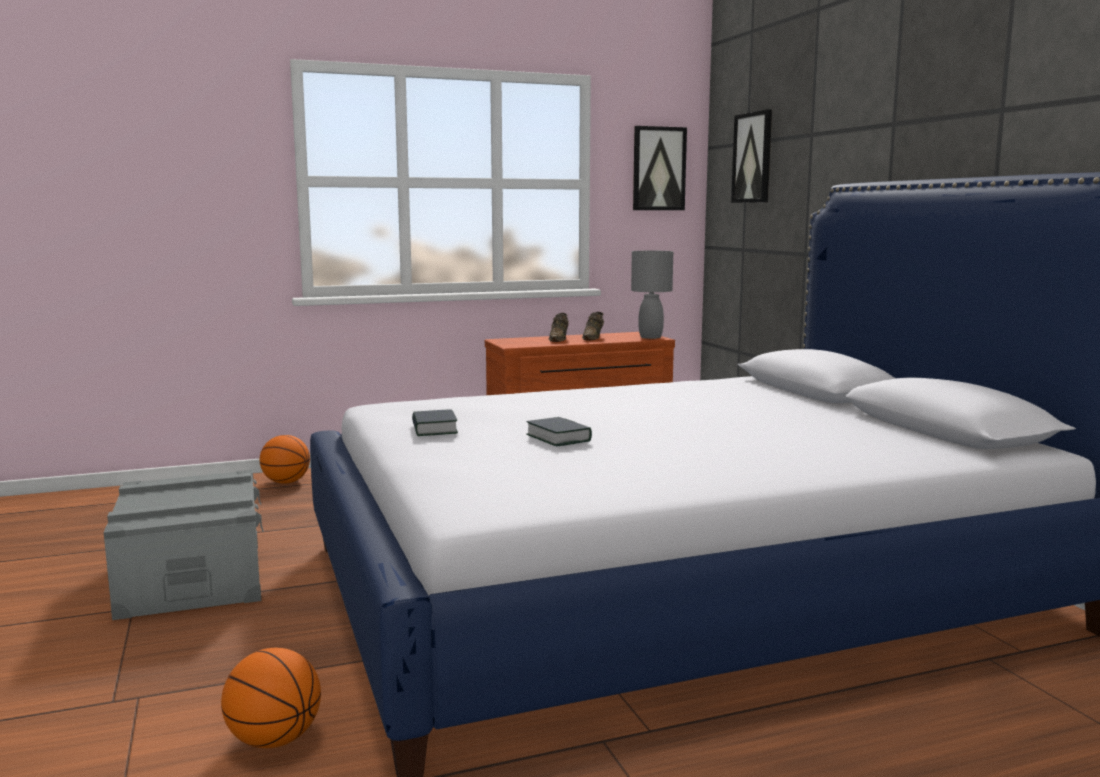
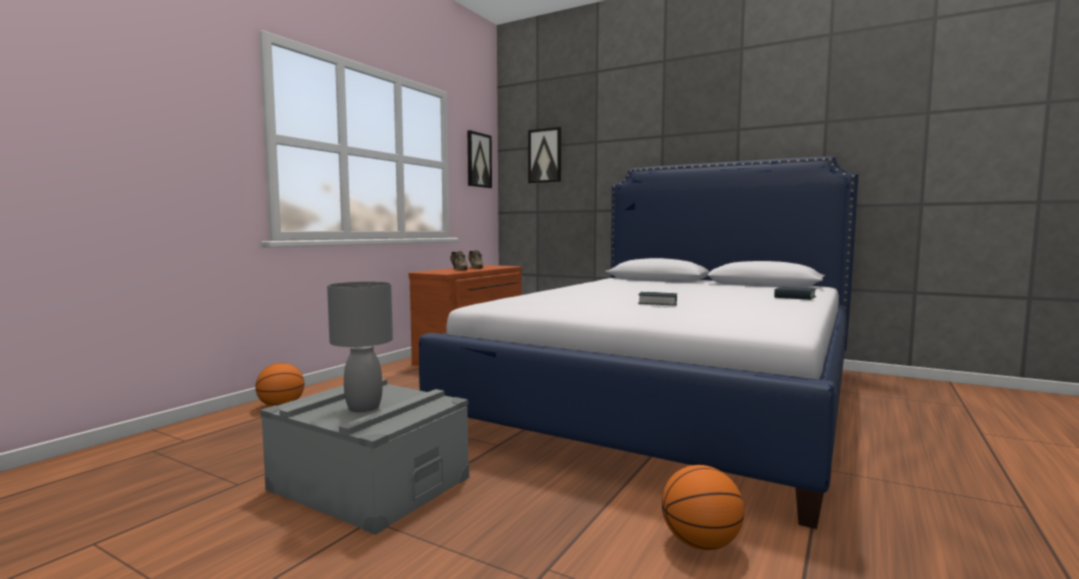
camera: 40 degrees left, 5 degrees down
book [412,409,458,436] -> book moved to [774,287,816,300]
grey table lamp [631,251,673,339] -> grey table lamp moved to [327,281,393,412]

